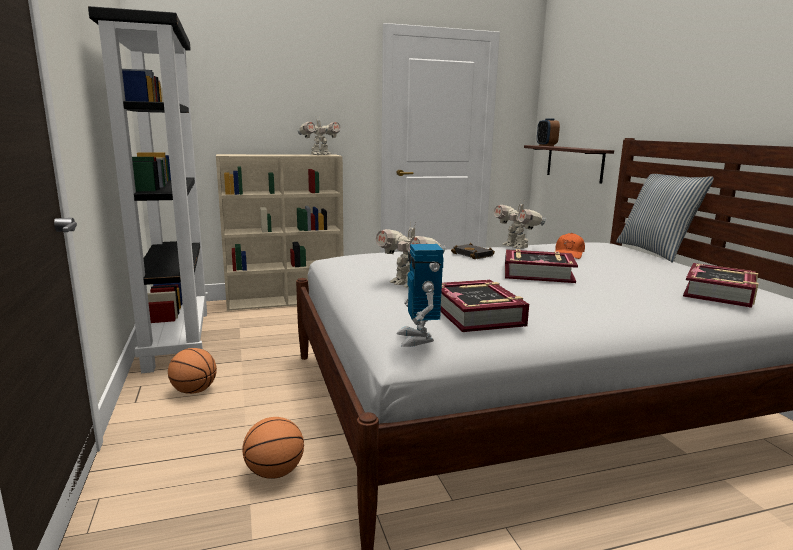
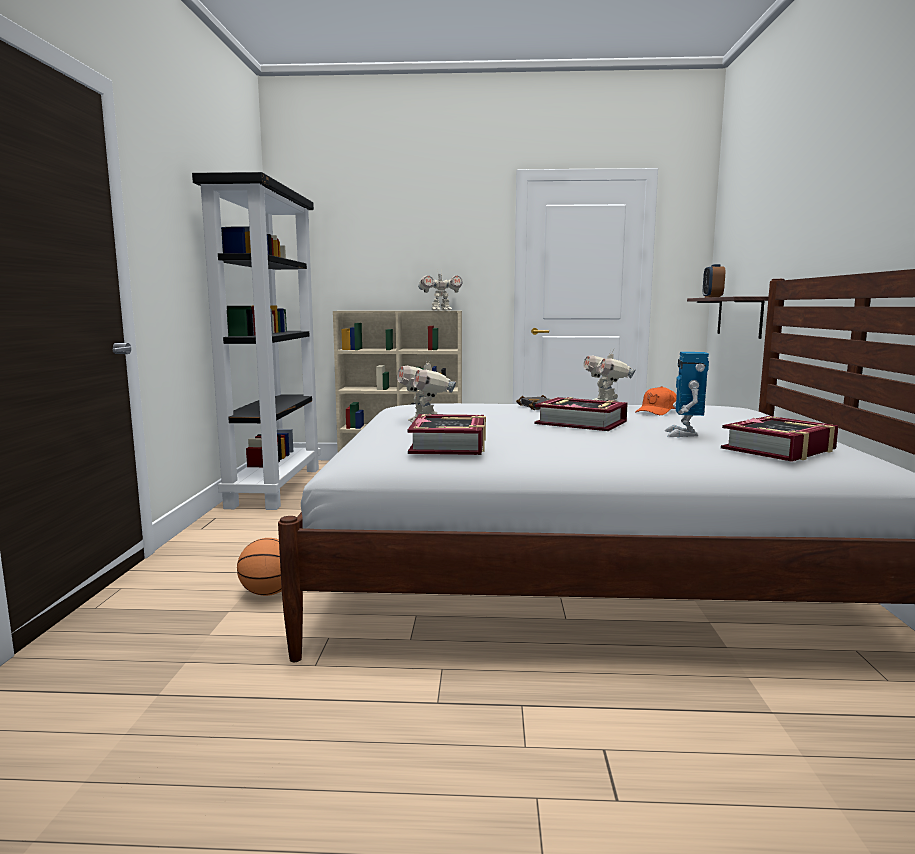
camera: 20 degrees right, 5 degrees down
basketball [168,348,217,394] -> none
toy robot [397,244,444,347] -> toy robot moved to [665,352,709,437]
pillow [616,174,714,262] -> none

